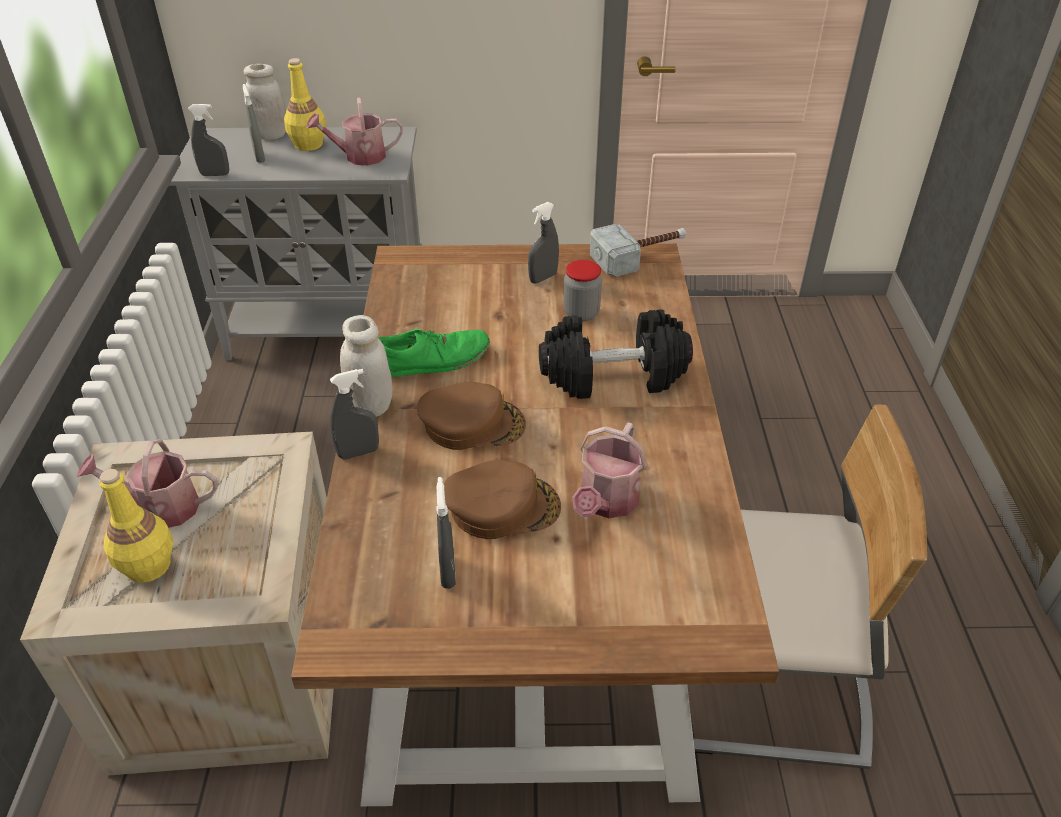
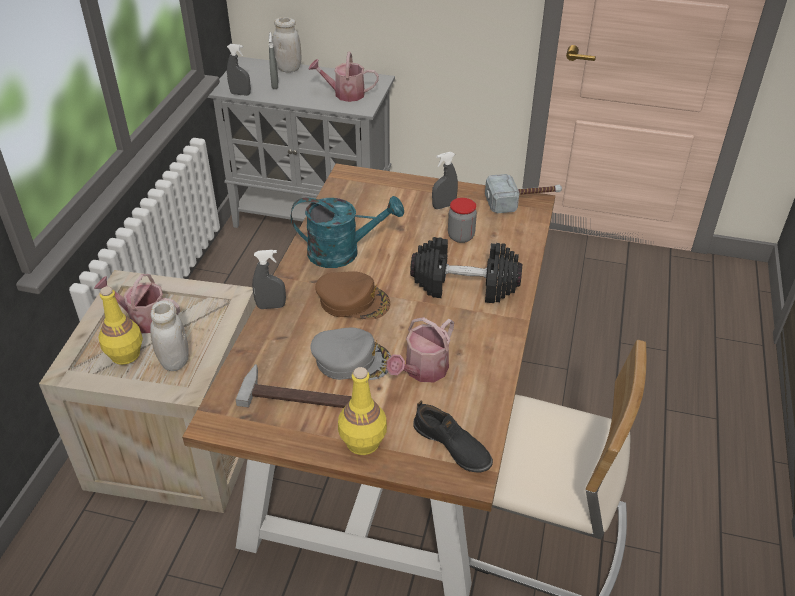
camera: 15 degrees right, 0 degrees up
yellow bottle [284,58,326,151] -> yellow bottle moved to [338,367,387,455]
white jar [340,315,393,417] -> white jar moved to [150,300,189,371]
green shoe [378,329,490,377] -> turquoise watering can [291,196,404,268]
grey spray bottle [436,477,456,589] -> hammer [236,364,352,408]
brown cap [444,460,561,539] -> grey cap [310,328,391,380]
none -> black shoe [413,401,493,473]

